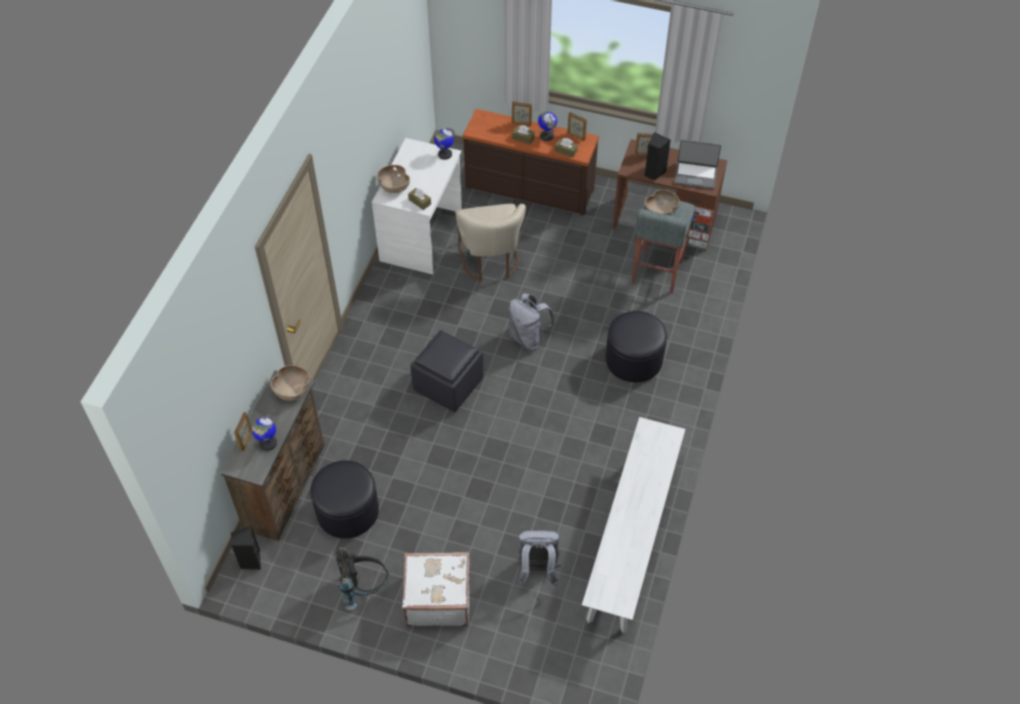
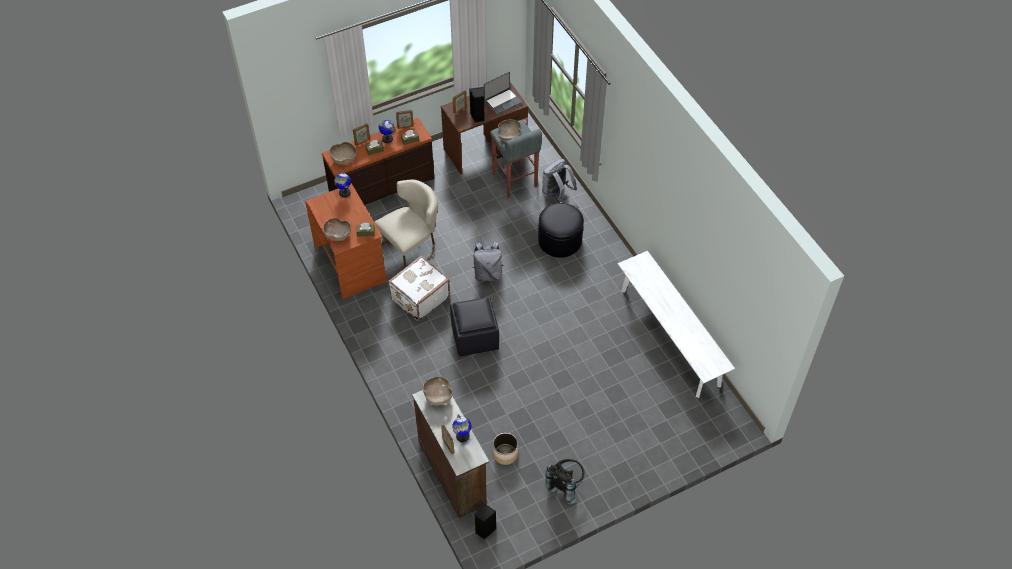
camera: 45 degrees left, 0 degrees up
black ottoman [310,460,379,539] -> planter [493,433,518,465]
white desk [372,138,462,274] -> brown desk [305,183,387,299]
white suitcase [402,552,470,627] -> white suitcase moved to [388,256,450,321]
beige chair [455,204,526,282] -> beige chair turned 75 degrees counterclockwise [375,180,438,268]
grey backpack [515,530,561,586] -> grey backpack moved to [542,159,577,202]
none -> brown bowl [330,142,357,164]

